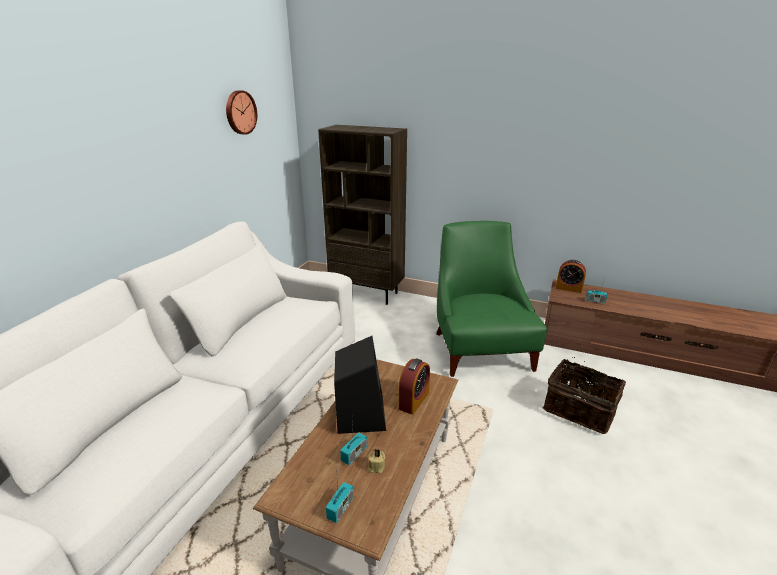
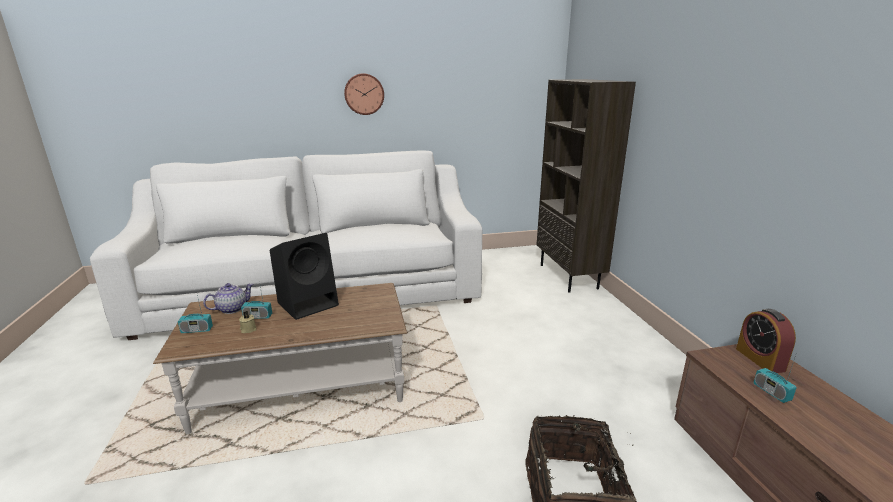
camera: 55 degrees right, 5 degrees down
wall clock [226,90,257,135] -> wall clock moved to [344,74,384,115]
alarm clock [398,358,430,415] -> none
green armchair [436,221,547,377] -> none
none -> teapot [203,283,254,314]

